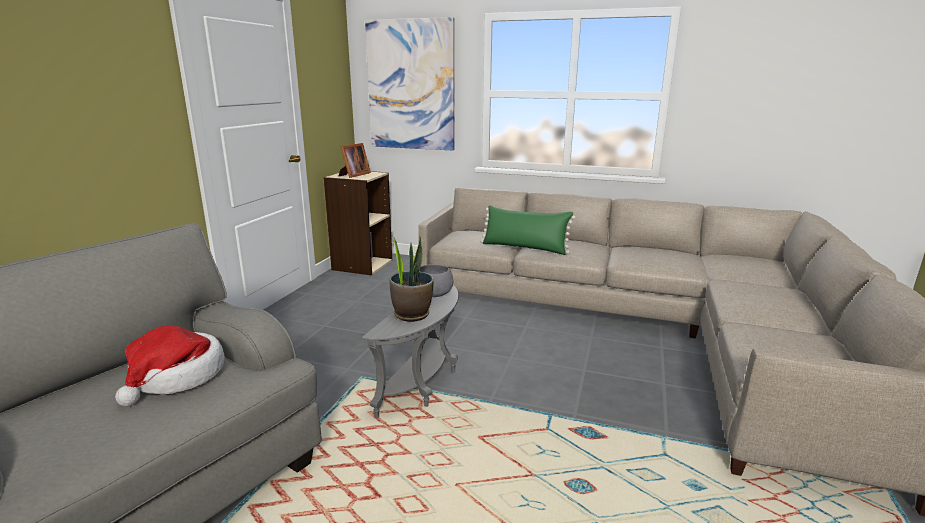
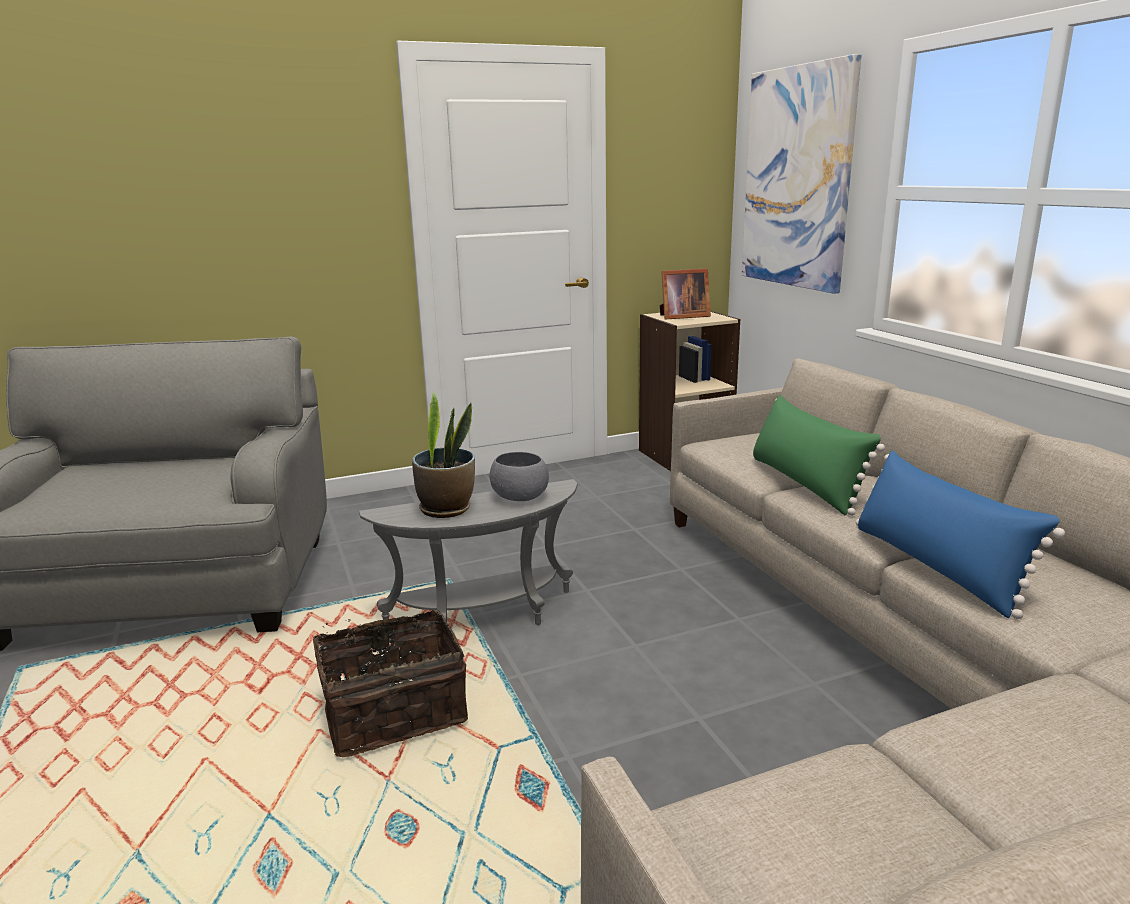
camera: 50 degrees right, 0 degrees up
hat [115,325,225,407] -> none
none -> basket [313,610,468,758]
none -> blue pillow [856,450,1065,619]

